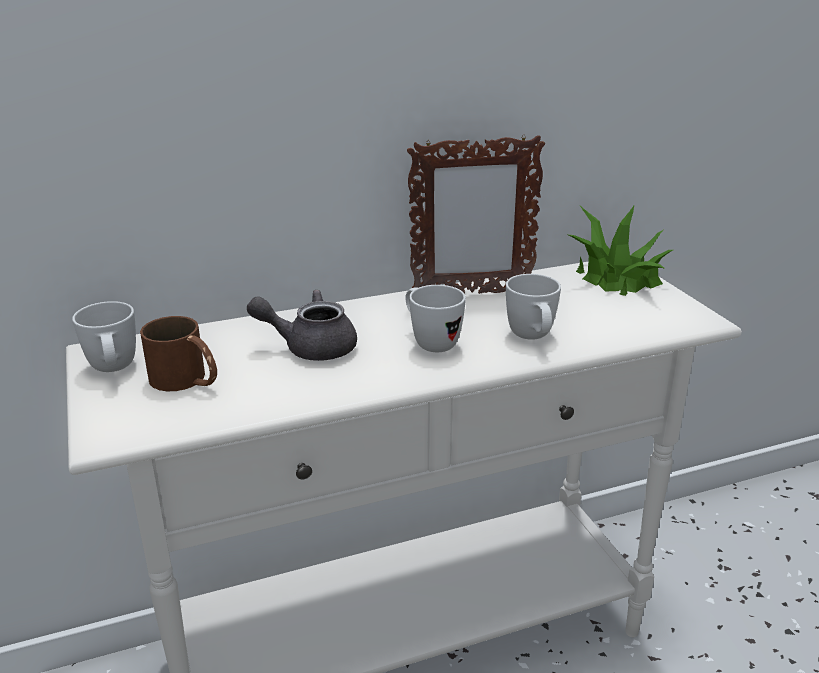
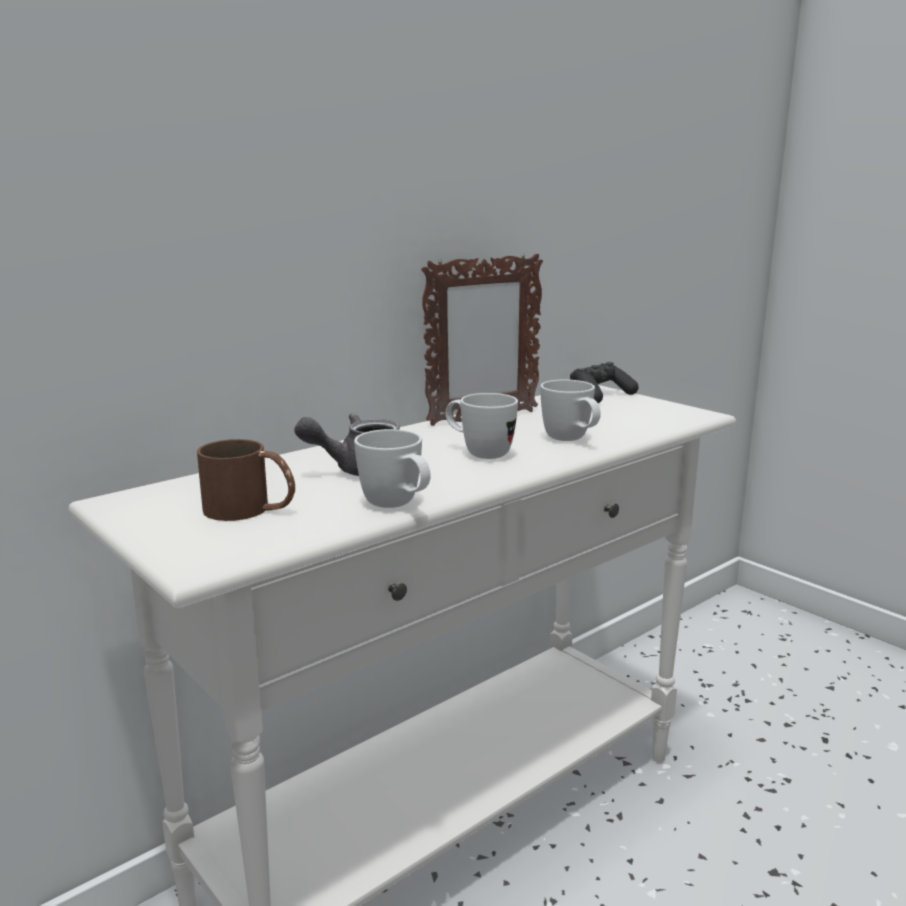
camera: 20 degrees left, 10 degrees down
white mug [72,301,136,372] -> white mug moved to [354,429,431,508]
potted plant [566,206,673,296] -> black game controller [570,362,639,403]

